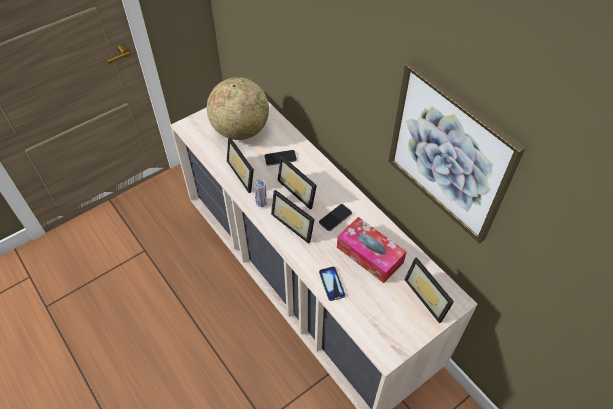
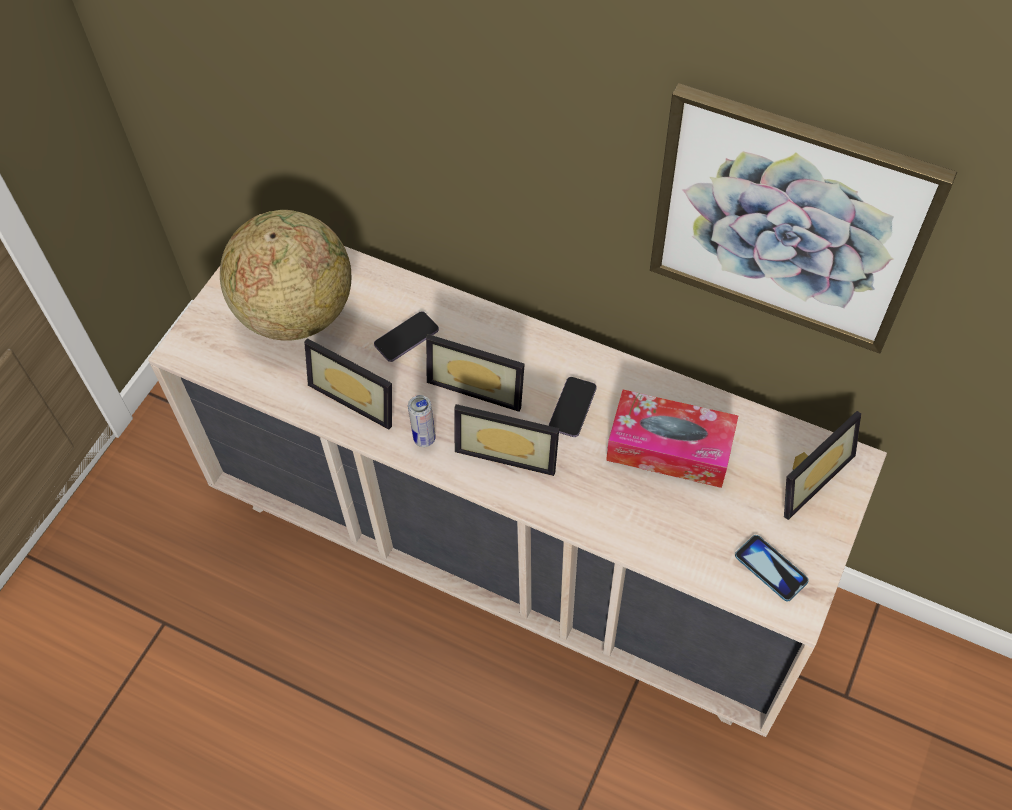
camera: 25 degrees left, 5 degrees up
phone [319,266,345,301] -> phone moved to [735,535,809,601]
picture frame [404,257,454,323] -> picture frame turned 75 degrees counterclockwise [784,411,861,520]

